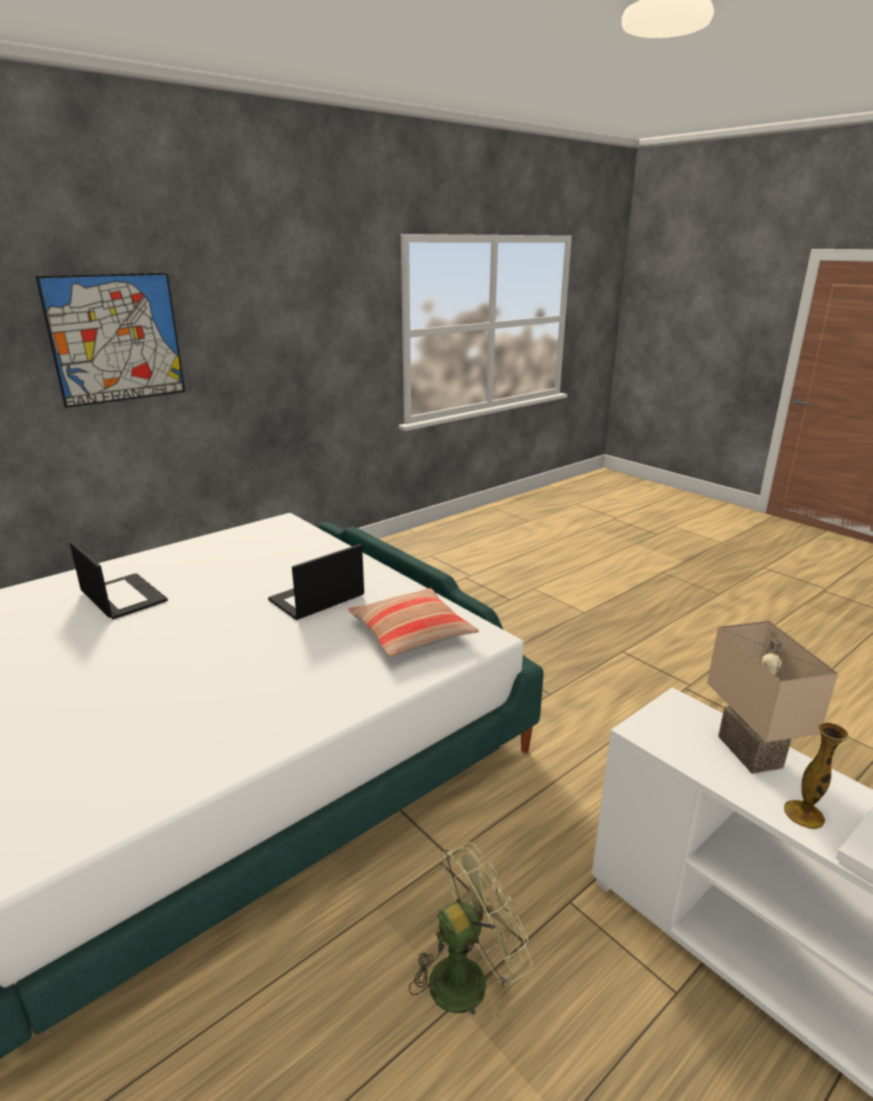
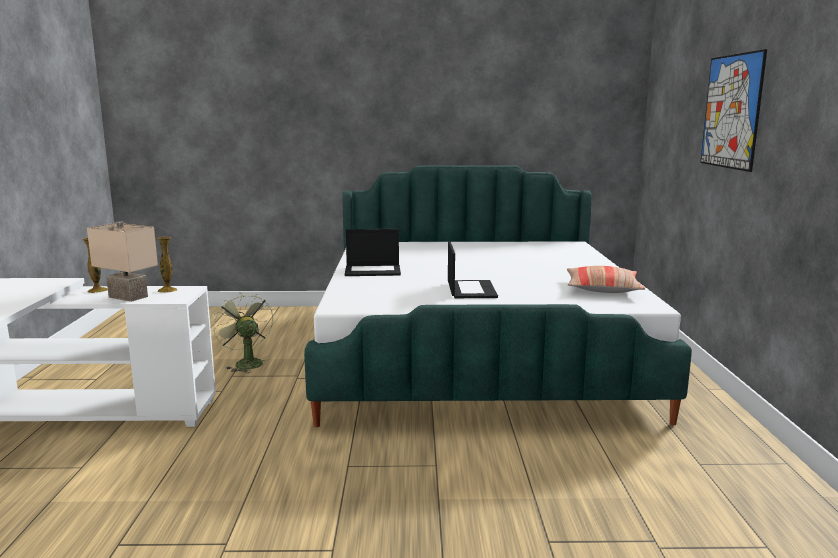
camera: 130 degrees right, 10 degrees down
laptop [69,541,168,619] -> laptop moved to [345,229,401,276]
pillow [348,588,479,657] -> pillow moved to [567,266,645,293]
green fan [409,842,533,1023] -> green fan turned 135 degrees clockwise [212,292,273,373]
none -> vase [158,237,177,293]

